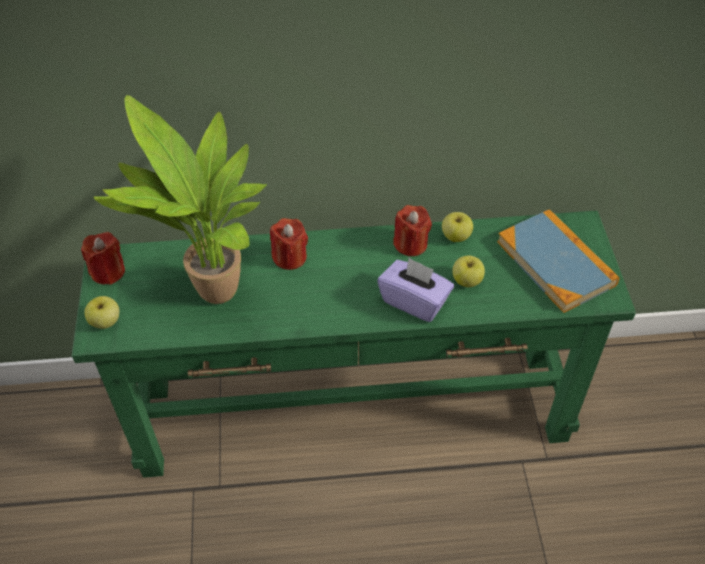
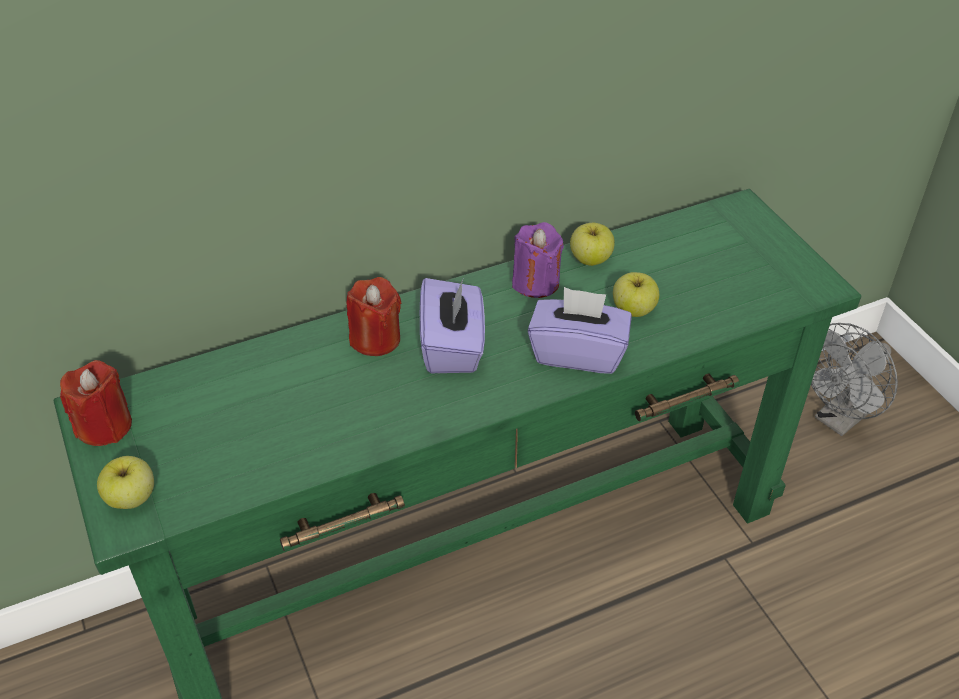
camera: 20 degrees left, 5 degrees down
potted plant [93,95,267,304] -> none
red candle [393,205,432,256] -> purple candle [512,222,564,298]
book [497,209,619,313] -> none
none -> purple tissue box [420,278,485,373]
none -> grey fan [811,323,898,436]

